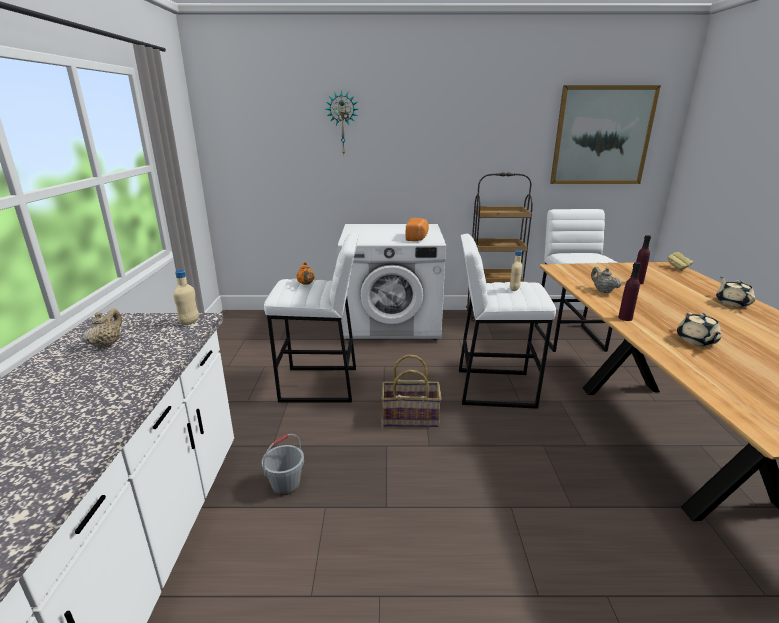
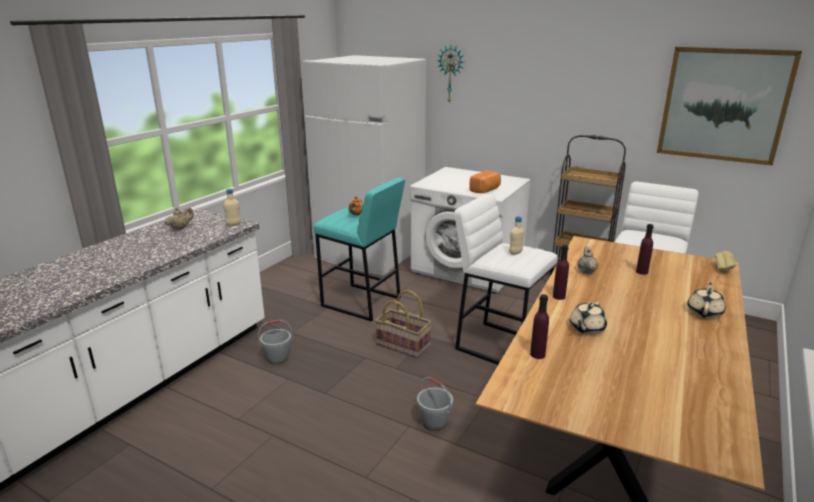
camera: 30 degrees right, 0 degrees up
white stool [264,233,359,403] -> turquoise stool [314,178,405,322]
none -> white fridge [301,55,426,275]
none -> grey bucket [417,377,453,431]
none -> purple bottle [530,294,549,359]

